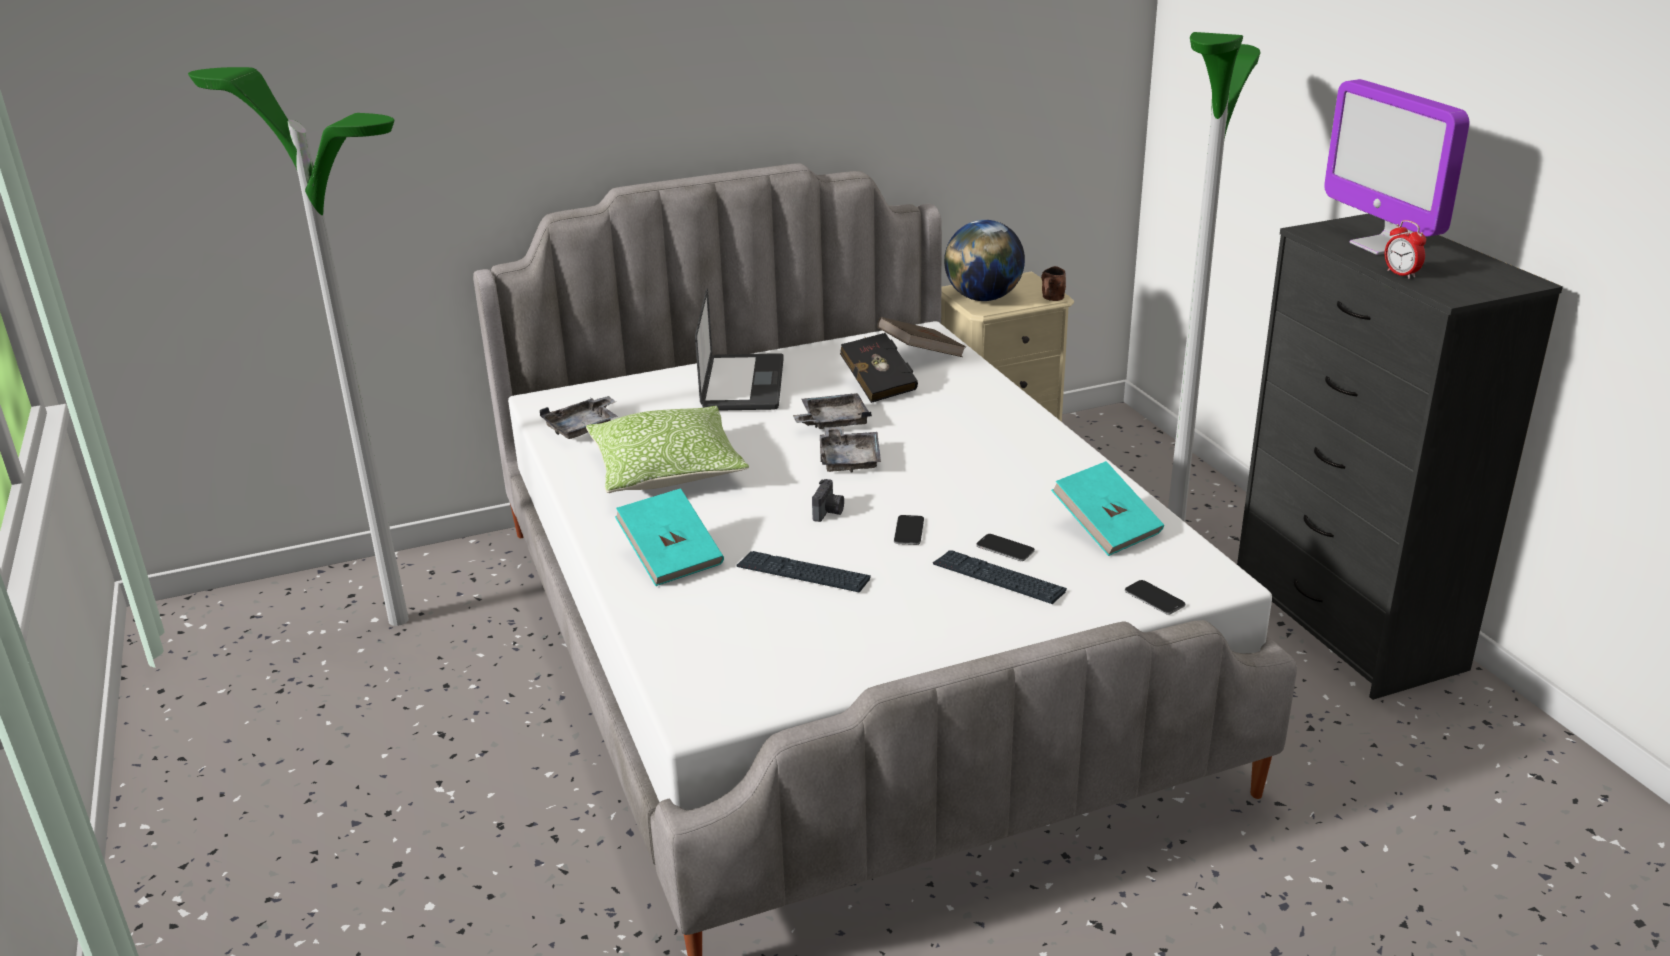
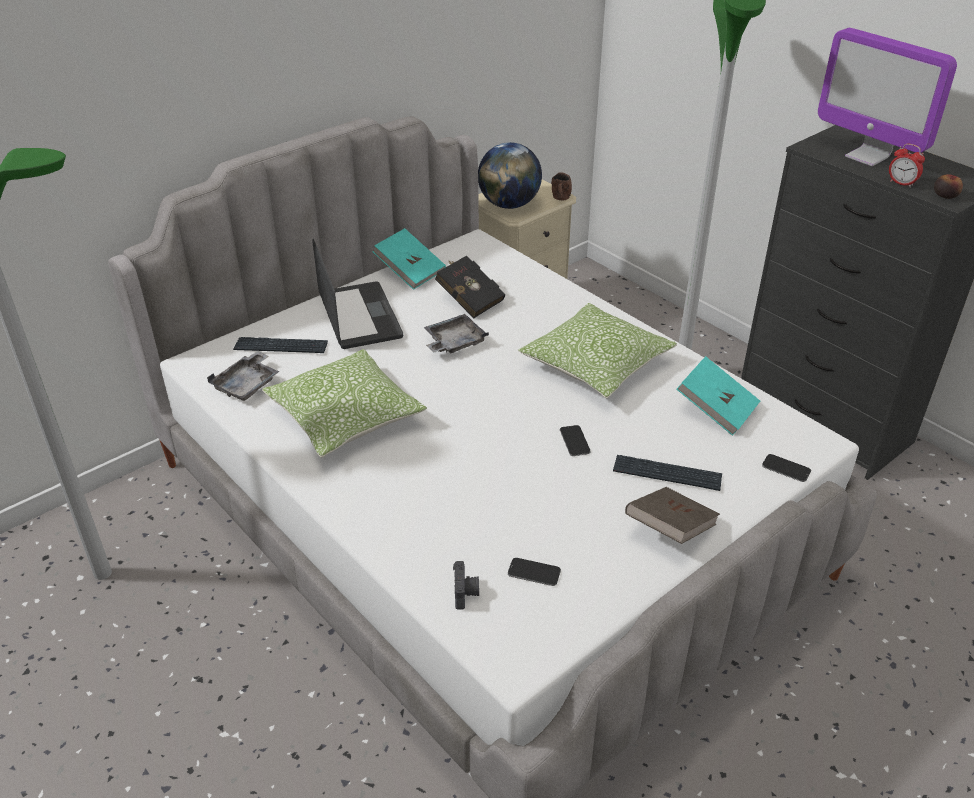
camera: 20 degrees left, 10 degrees up
turquoise book [615,488,724,586] -> turquoise book moved to [372,228,446,290]
keyboard [737,551,871,592] -> keyboard moved to [233,337,328,353]
camera [812,479,844,522] -> camera moved to [453,561,479,610]
grey tray [820,427,881,473] -> none
brown book [877,317,966,357] -> brown book moved to [625,487,720,544]
phone [976,534,1035,561] -> phone moved to [508,558,561,586]
none -> pillow [518,303,677,398]
none -> apple [934,174,963,199]

